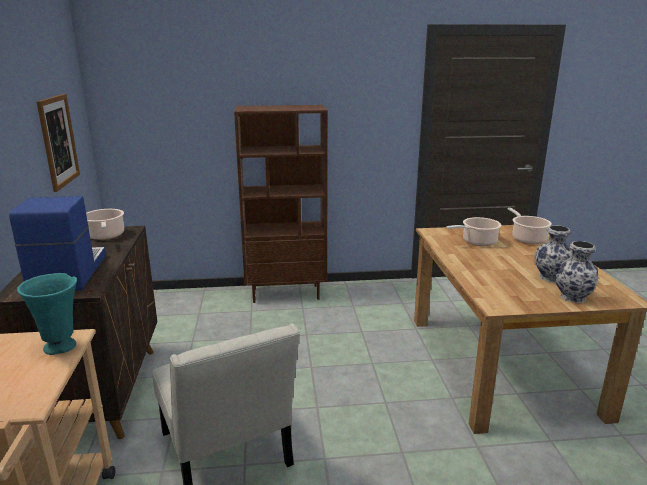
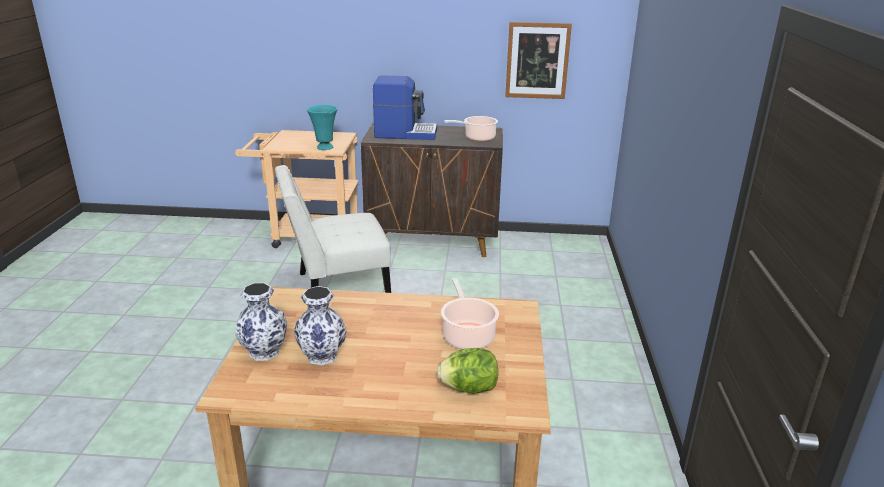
camera: 100 degrees right, 5 degrees up
brown bookcase [234,105,328,303] -> none
cooking pot [508,208,552,244] -> lettuce [437,348,498,394]

